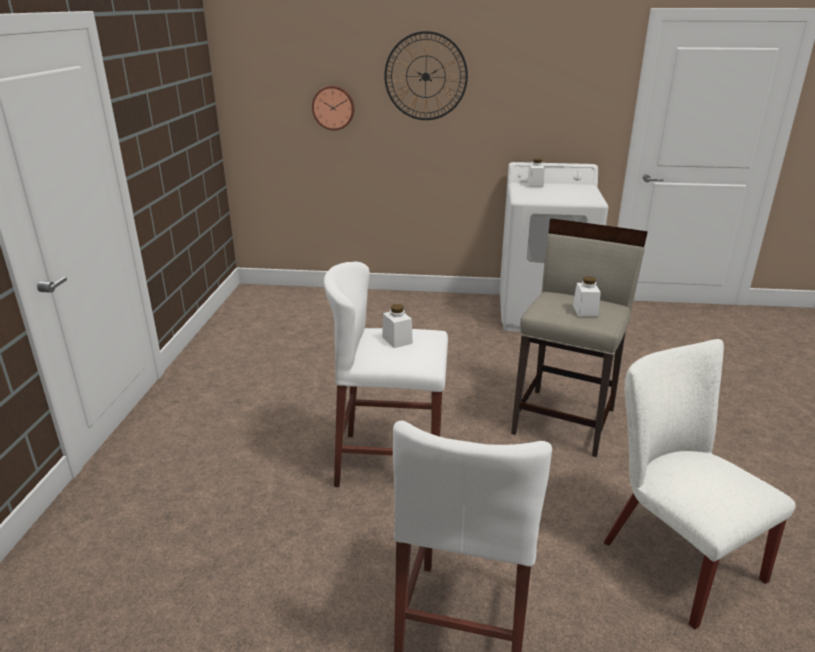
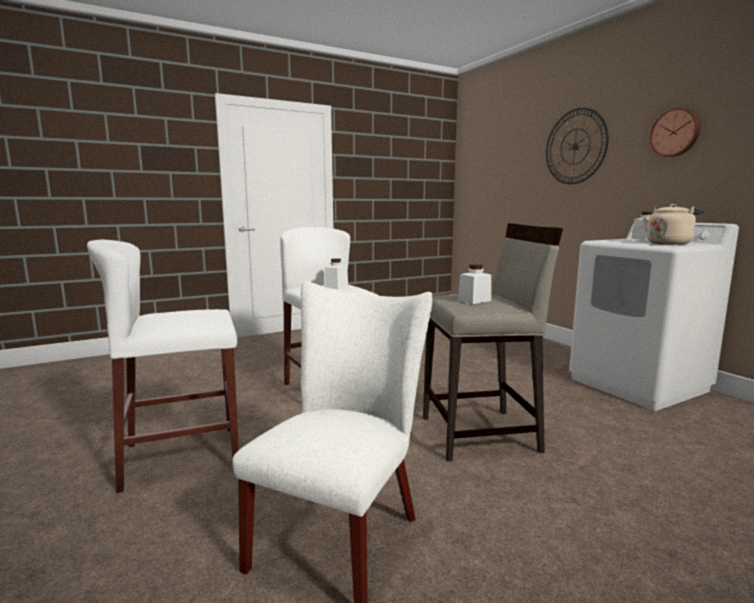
camera: 55 degrees right, 15 degrees down
wall clock [312,86,355,130] -> wall clock moved to [649,107,700,157]
none -> beige kettle [643,204,705,245]

